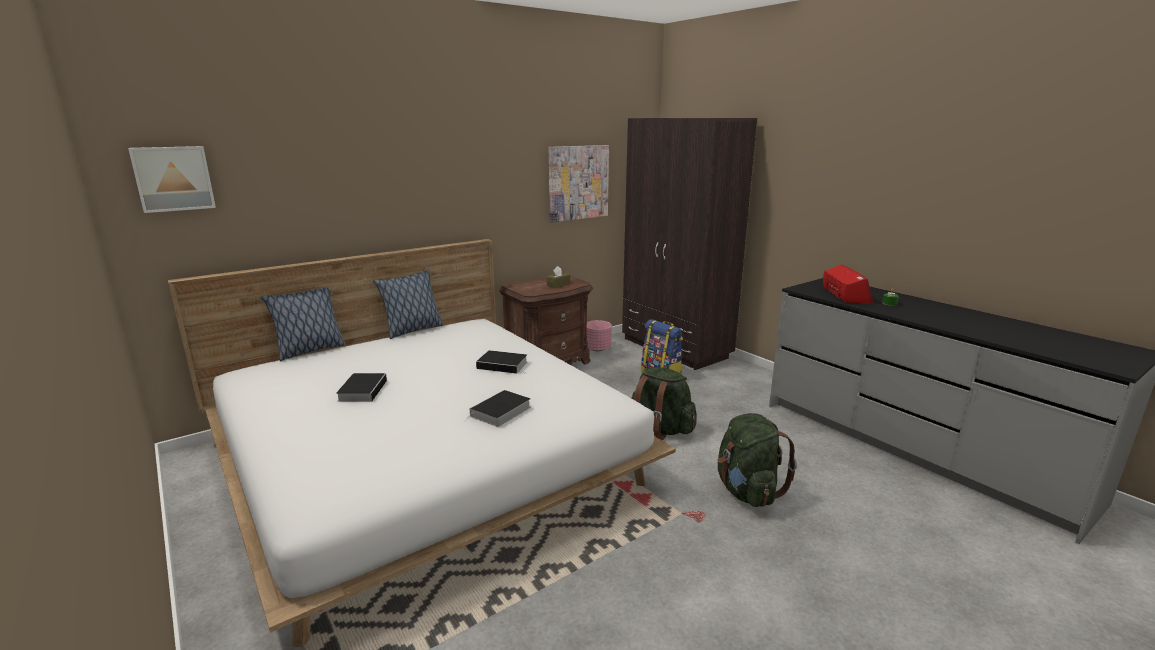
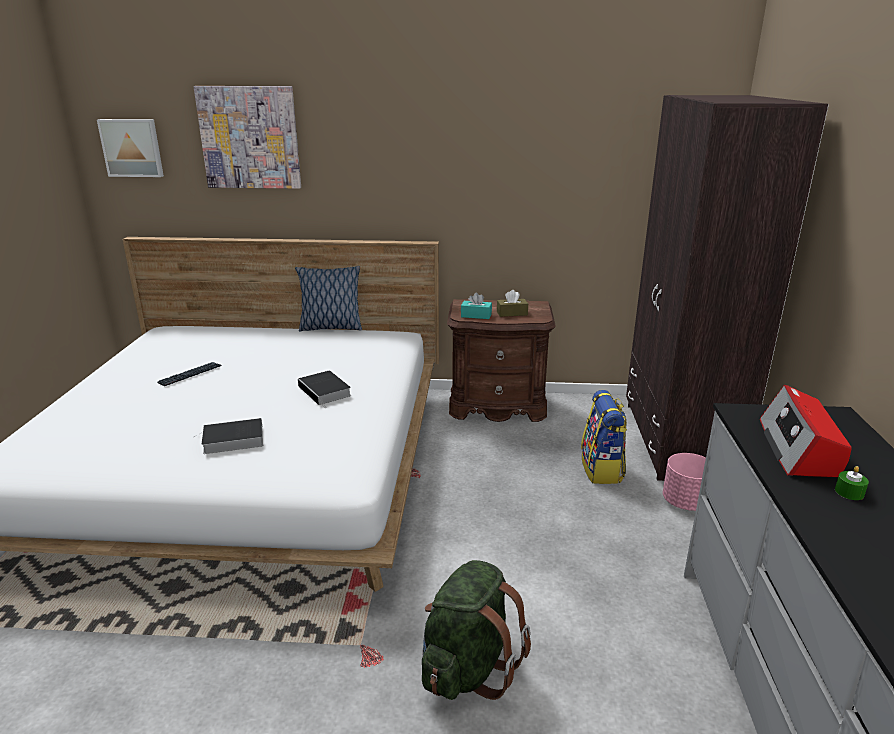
camera: 40 degrees right, 5 degrees up
pillow [260,288,346,361] -> none
book [336,373,387,402] -> keyboard [158,362,221,386]
picture [549,145,609,222] -> picture moved to [194,86,301,189]
pink planter [587,320,612,351] -> pink planter moved to [663,453,706,511]
green backpack [631,367,697,440] -> none
radio [823,264,873,304] -> radio turned 150 degrees clockwise [760,385,852,477]
none -> turquoise tissue box [461,292,492,319]

